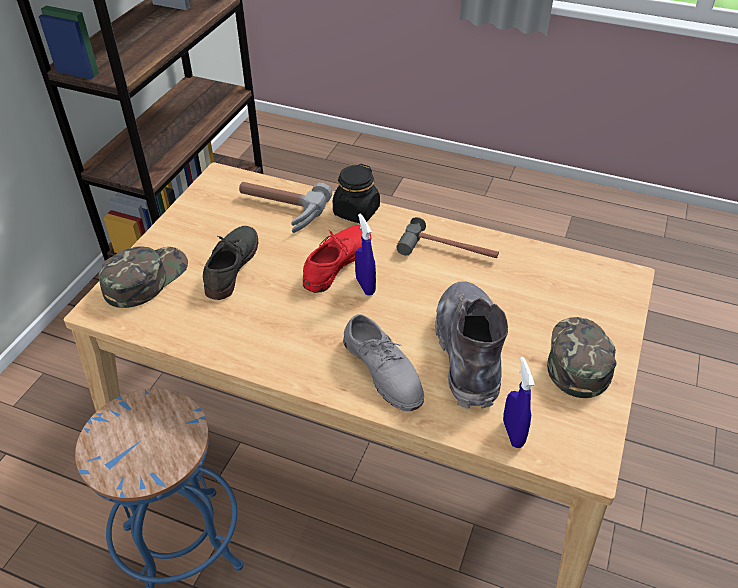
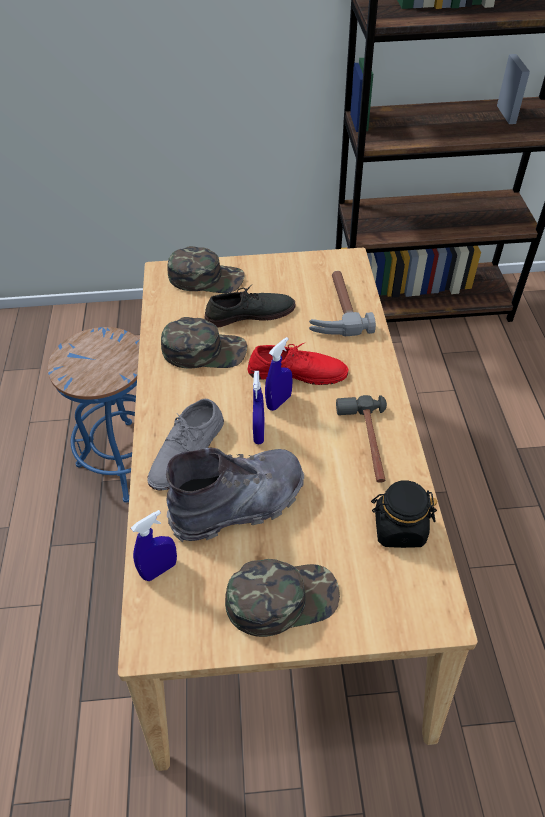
camera: 65 degrees right, 5 degrees up
black jar [333,164,380,223] -> black jar moved to [371,480,437,548]
none -> green cap [161,317,247,368]
none -> blue spray bottle [253,371,265,444]

